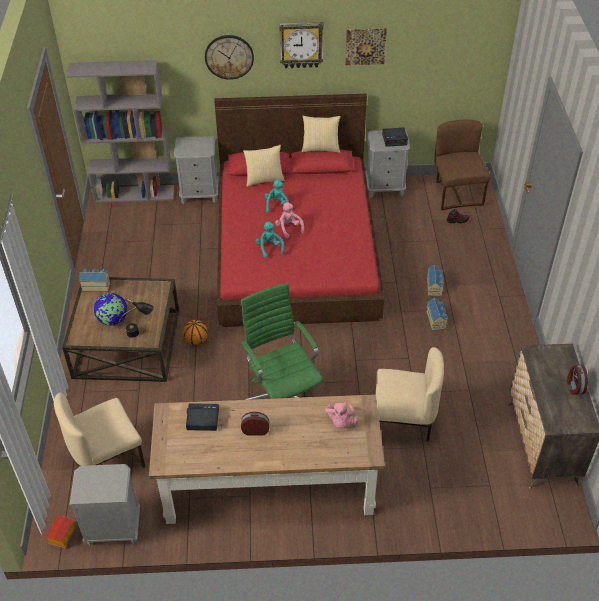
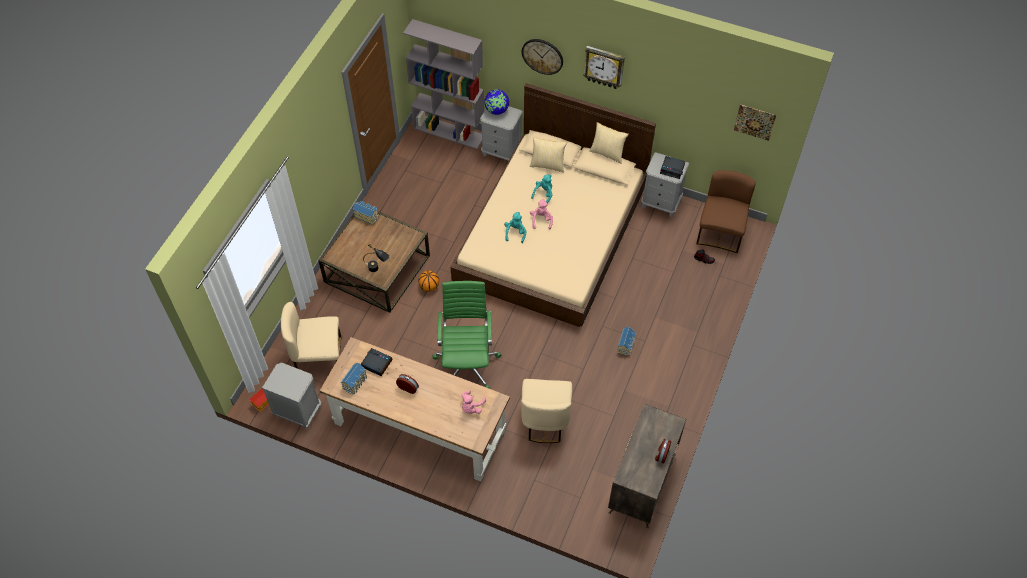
camera: 25 degrees right, 10 degrees up
globe [94,293,127,326] -> globe moved to [484,89,509,115]
red bed [214,94,384,327] -> beige bed [451,83,656,327]
picture [345,28,387,65] -> picture moved to [734,105,776,141]
beige chair [375,347,444,442] -> beige chair turned 60 degrees clockwise [521,379,572,443]
toy house [427,265,444,296] -> toy house moved to [341,363,367,394]

